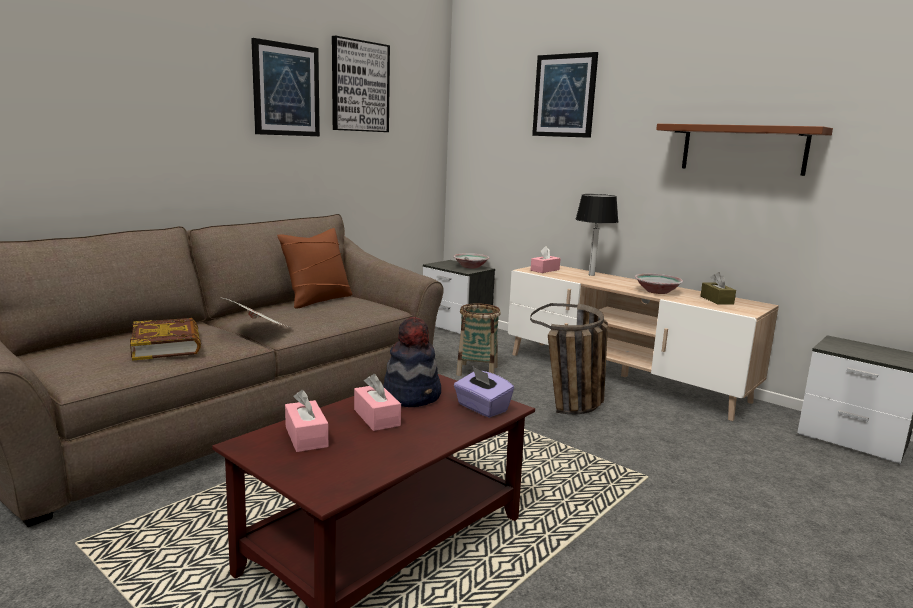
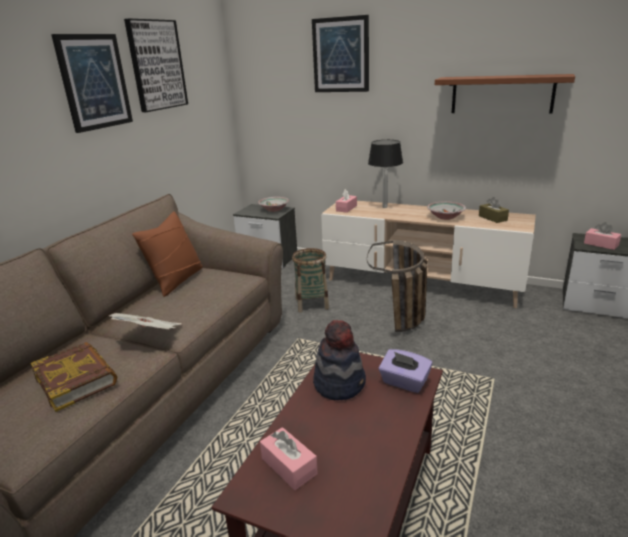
camera: 15 degrees left, 10 degrees up
pink tissue box [354,374,401,431] -> pink tissue box moved to [584,222,622,250]

